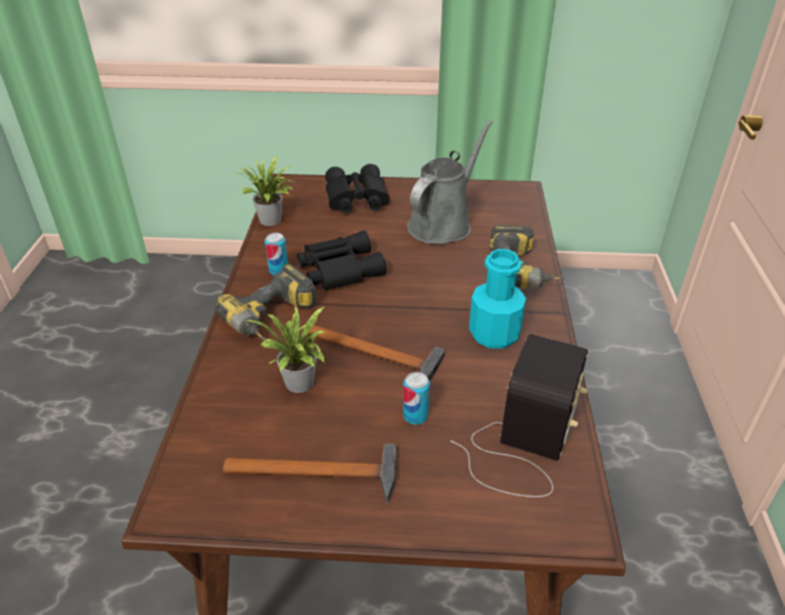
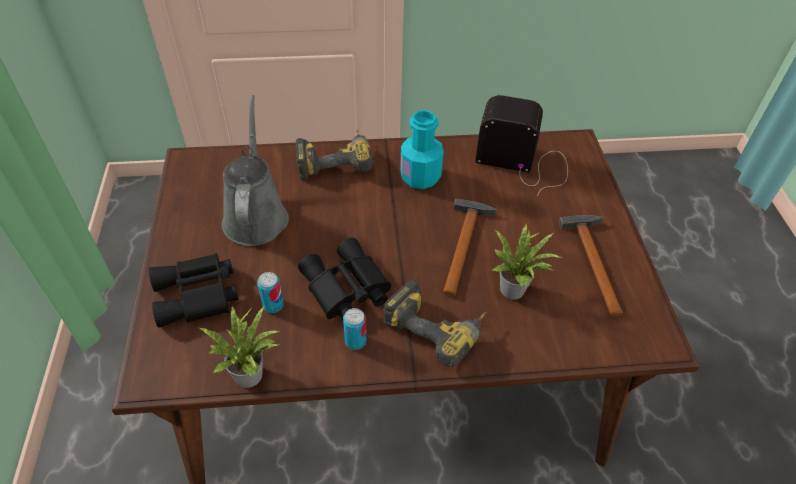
camera: 100 degrees left, 10 degrees up
can [403,372,430,425] -> can moved to [257,272,284,313]
grey watering can [407,120,493,245] -> grey watering can turned 60 degrees clockwise [222,95,289,246]

